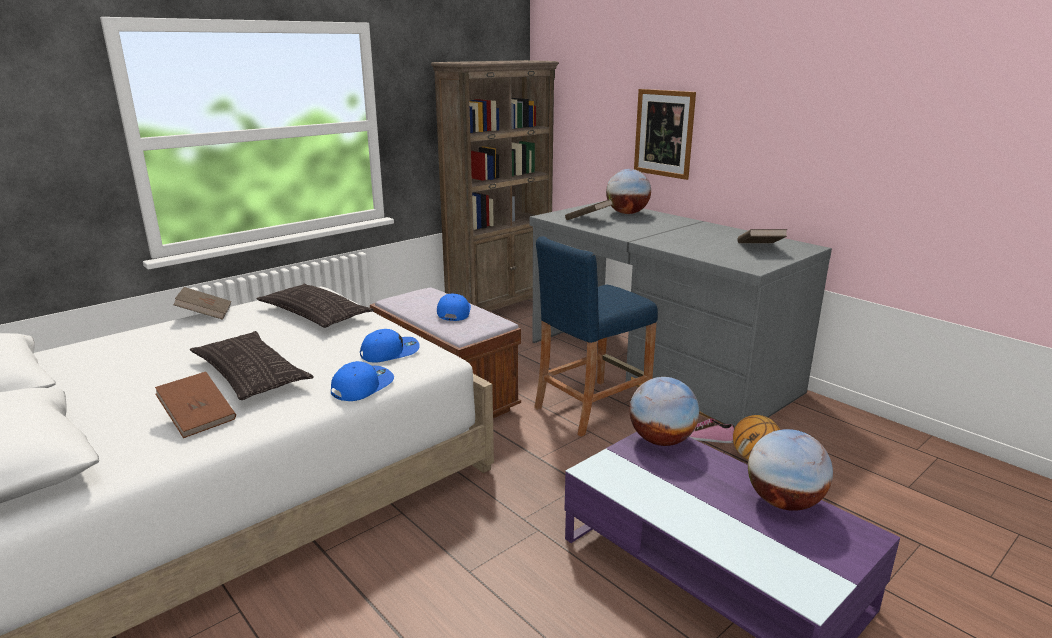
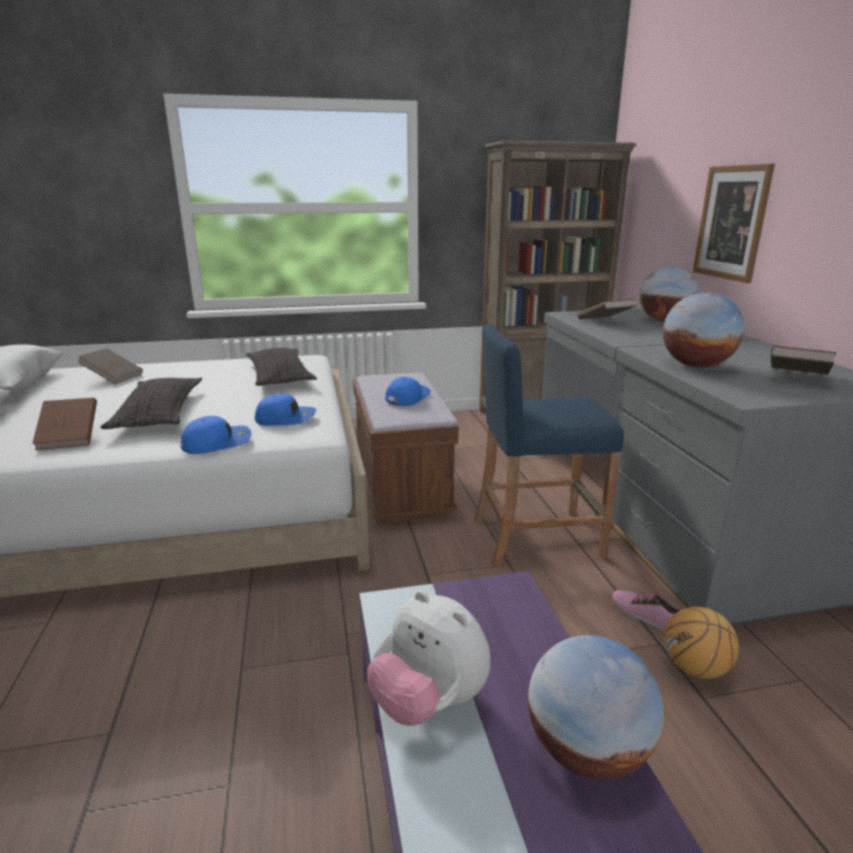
camera: 30 degrees right, 0 degrees up
brown book [173,287,231,320] -> brown book moved to [78,348,143,384]
globe [629,377,699,446] -> globe moved to [663,292,745,368]
none -> plush toy [367,591,490,726]

